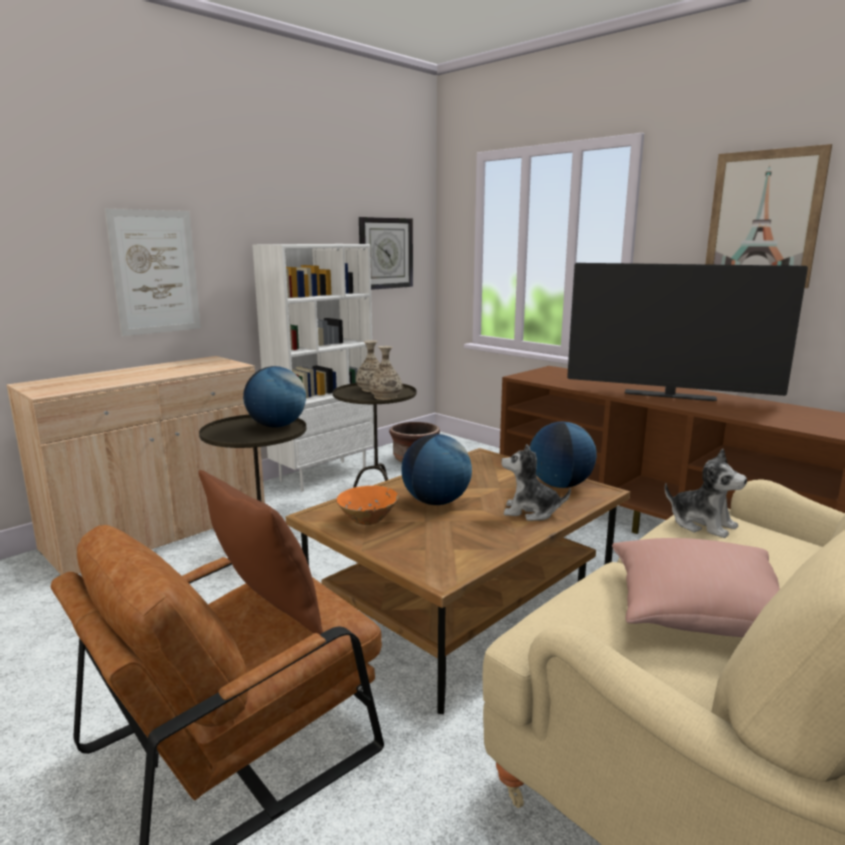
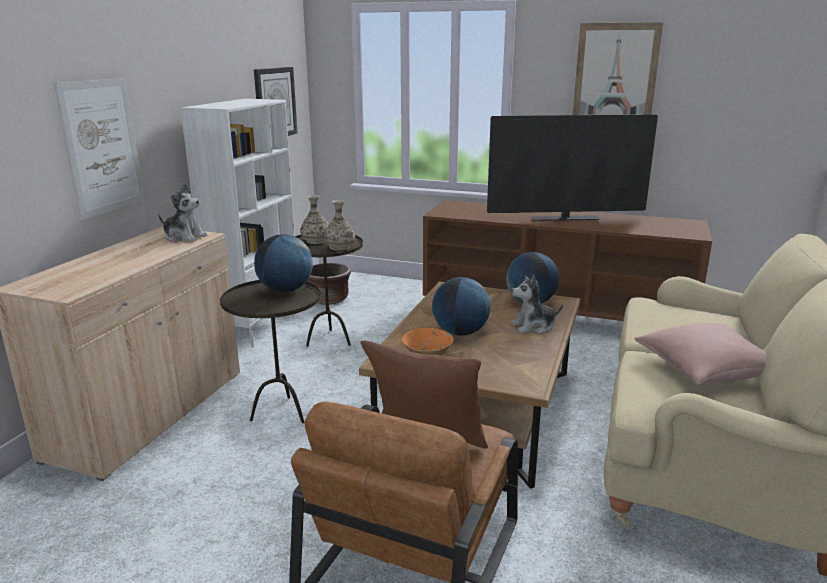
camera: 25 degrees left, 5 degrees up
plush toy [665,449,747,538] -> plush toy moved to [158,184,207,242]

